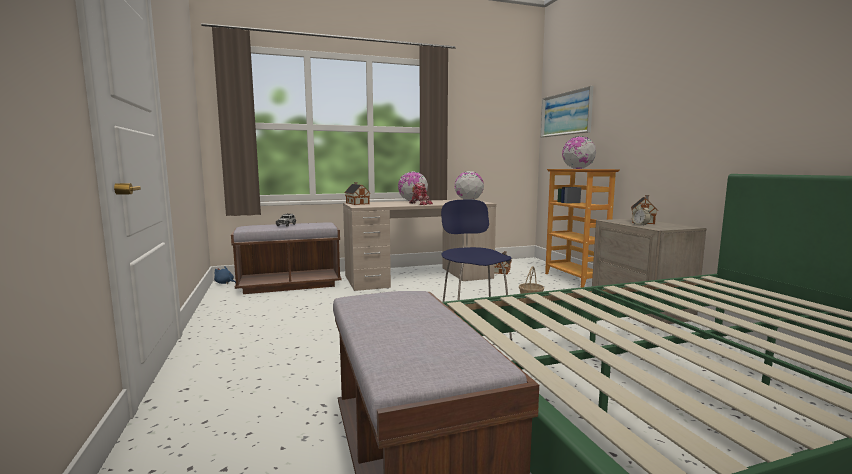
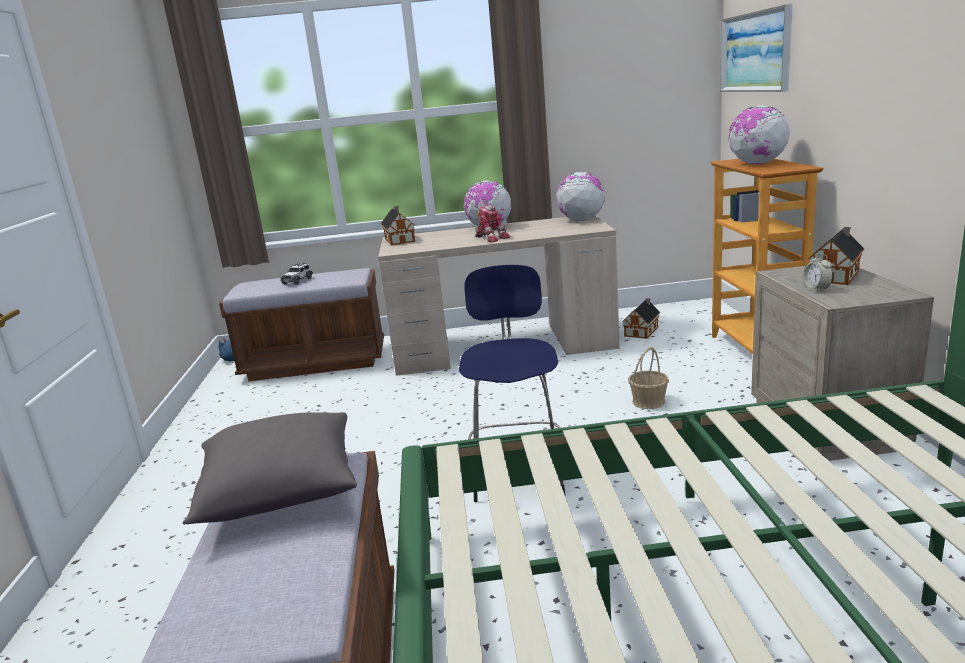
camera: 15 degrees right, 10 degrees up
none -> grey pillow [183,412,357,524]

